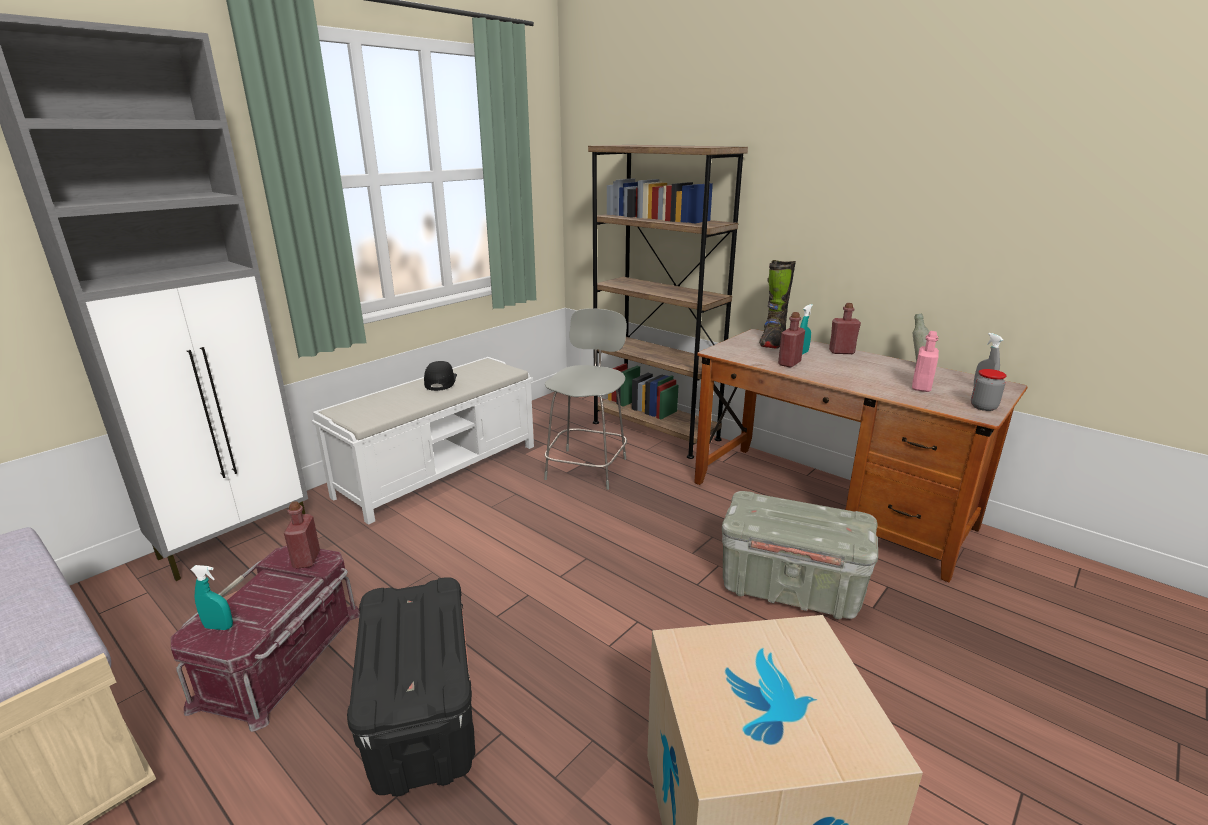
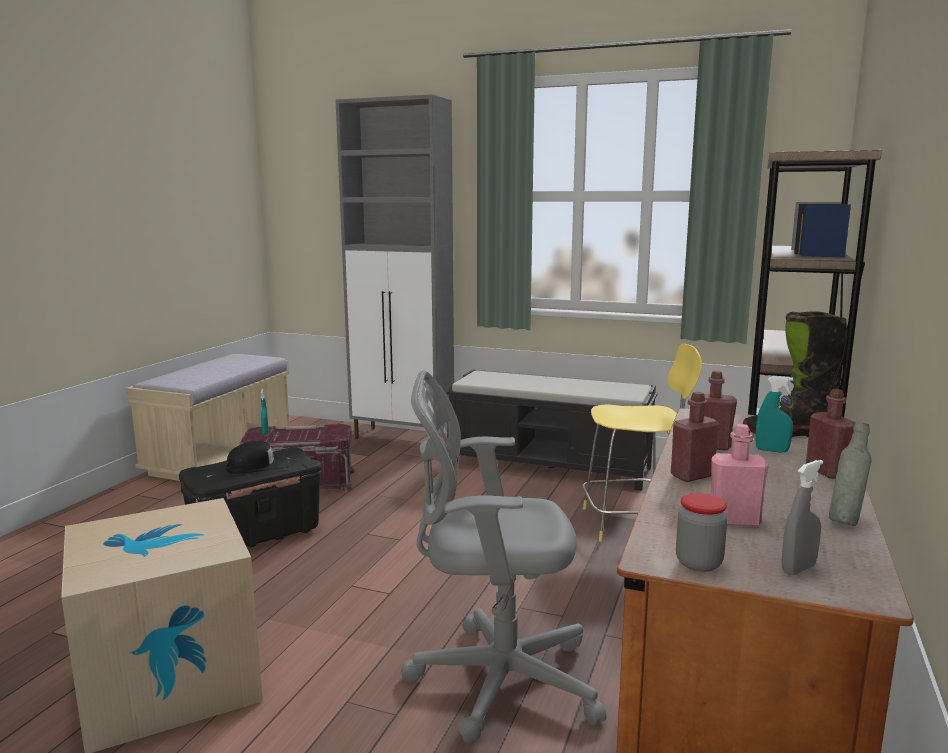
camera: 70 degrees right, 10 degrees down
red bottle [284,501,320,568] -> red bottle moved to [671,392,719,482]
white bench [312,357,534,525] -> black bench [447,370,657,491]
black cap [424,361,457,391] -> black cap moved to [226,441,290,474]
grey stool [544,308,627,490] -> yellow stool [582,344,702,542]
grey storage box [722,491,878,619] -> grey office chair [401,370,607,744]

